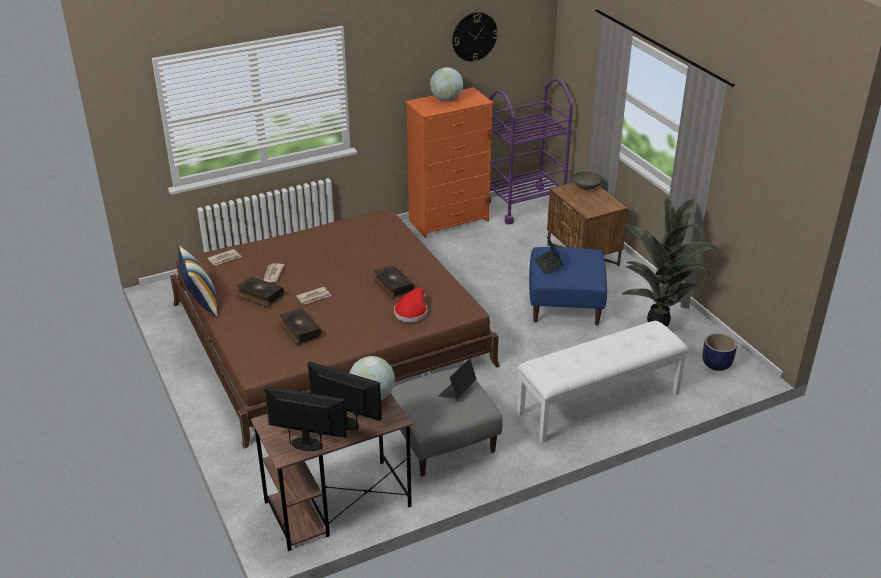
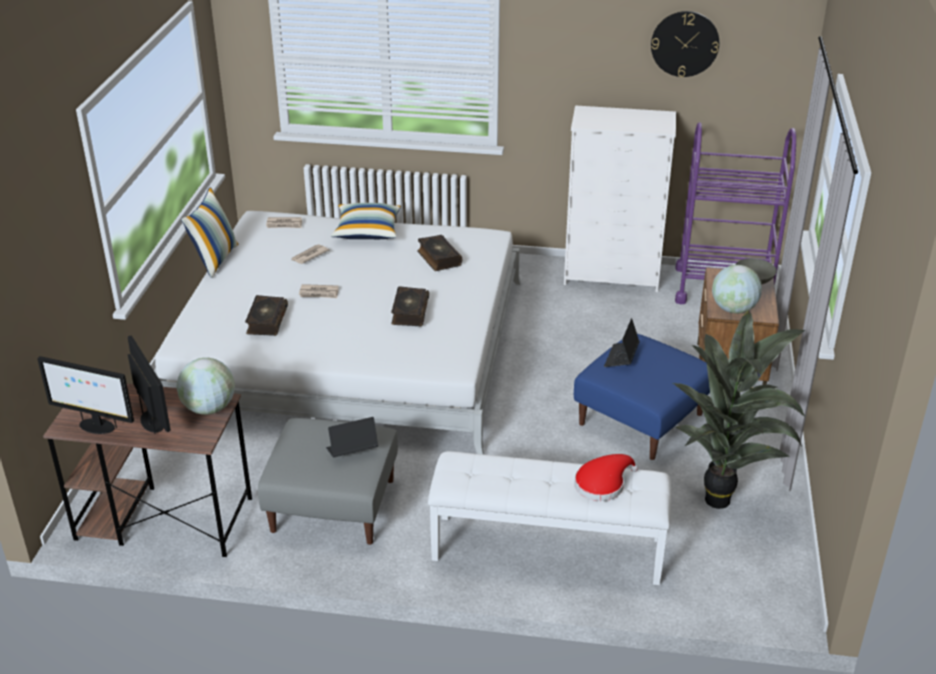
camera: 35 degrees right, 0 degrees up
brown bed [170,209,500,448] -> white bed [155,211,521,454]
book [237,276,284,307] -> book moved to [417,235,462,271]
monitor [264,386,347,451] -> monitor turned 150 degrees clockwise [37,356,134,434]
red hat [394,288,427,322] -> red hat moved to [574,454,638,501]
orange dresser [405,87,494,238] -> white dresser [564,105,676,292]
globe [430,67,463,101] -> globe moved to [712,265,762,314]
planter [702,333,737,371] -> none
none -> pillow [331,203,401,239]

